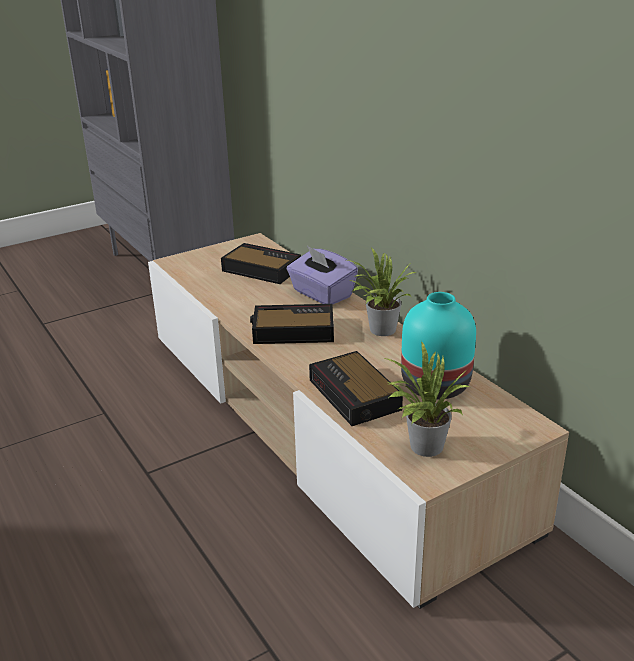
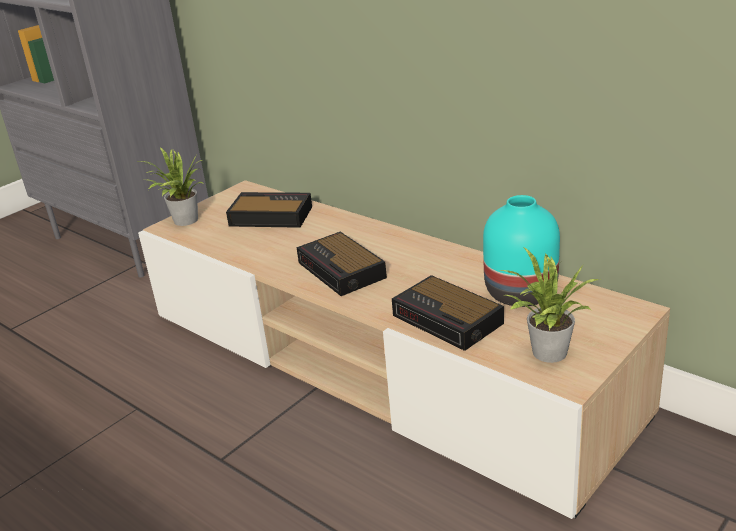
camera: 15 degrees left, 0 degrees up
alarm clock [250,304,334,344] -> alarm clock turned 105 degrees counterclockwise [297,232,387,296]
purple tissue box [287,246,358,305] -> none
potted plant [346,248,417,336] -> potted plant moved to [135,148,203,226]

